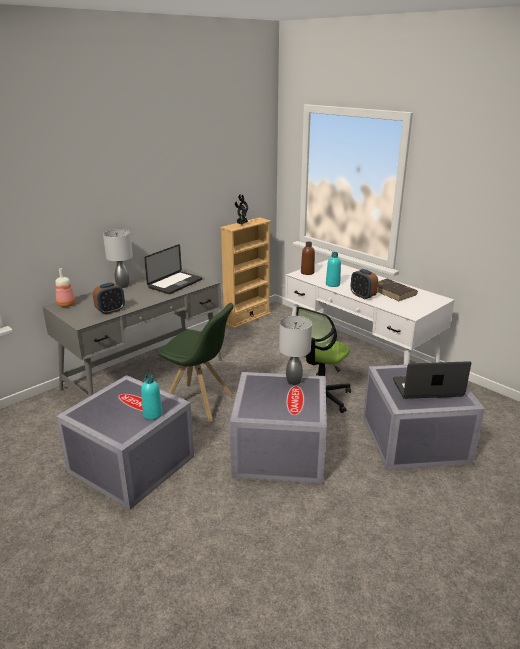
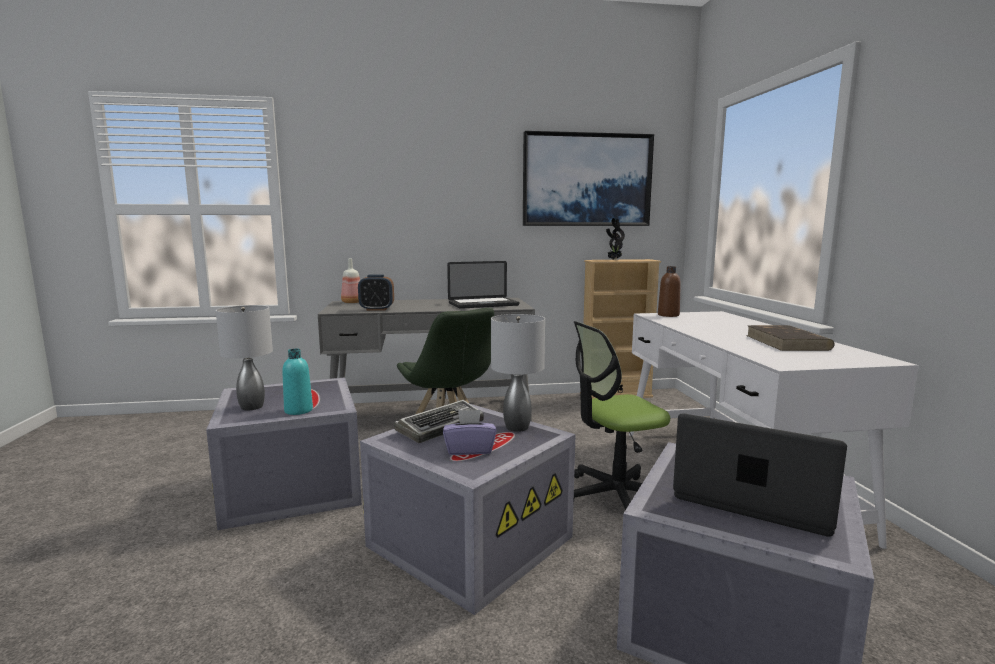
camera: 35 degrees right, 15 degrees down
grey table lamp [103,229,133,288] -> grey table lamp moved to [216,305,273,410]
turquoise bottle [326,252,341,287] -> none
alarm clock [351,269,378,299] -> none
none -> keyboard [394,400,484,443]
none -> purple tissue box [443,410,497,455]
none -> picture [523,131,654,226]

